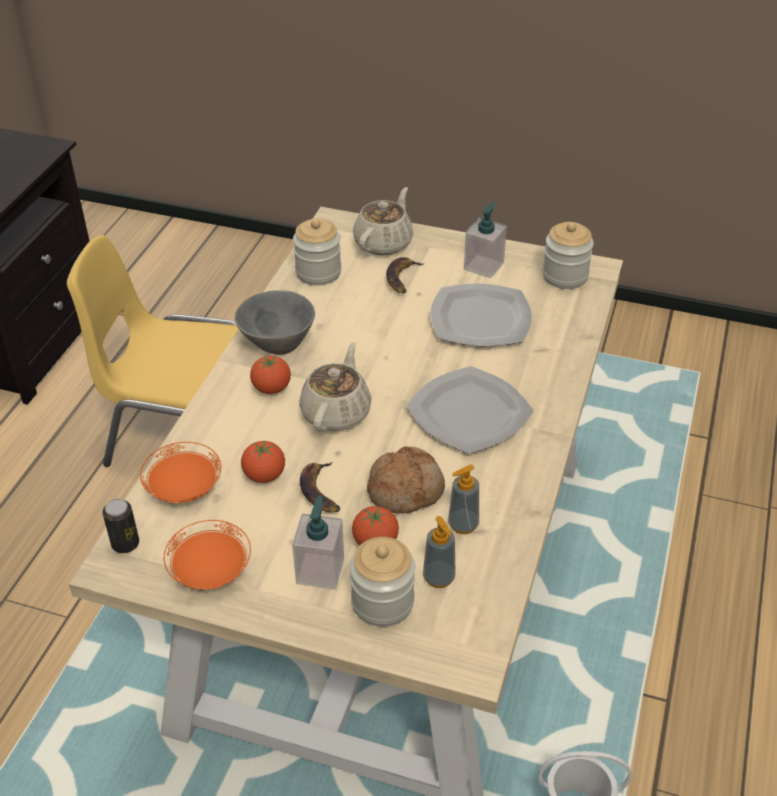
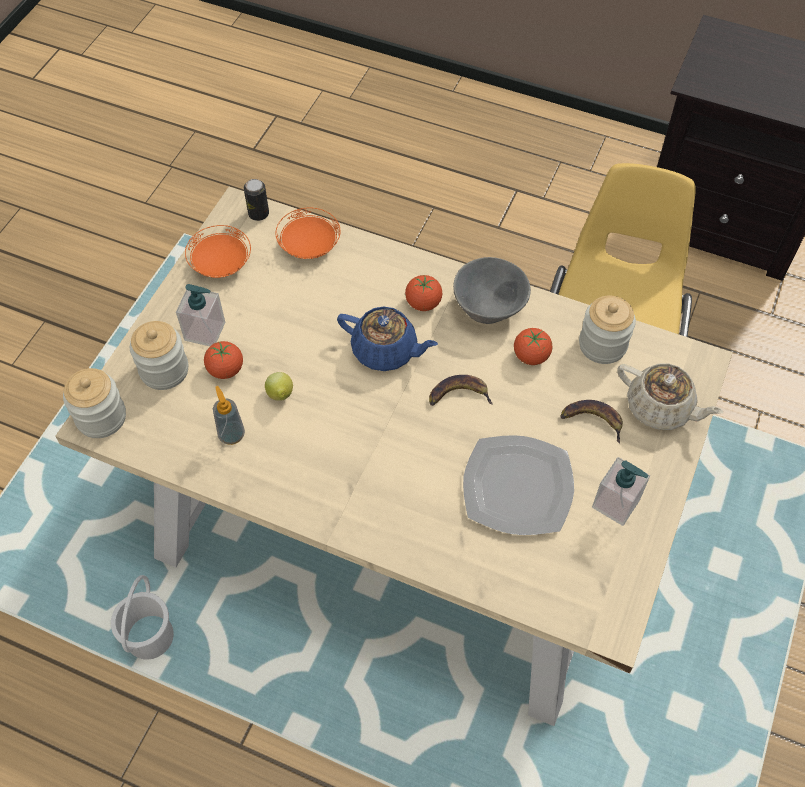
camera: 95 degrees right, 15 degrees up
tomato [241,441,285,483] -> tomato moved to [514,328,552,365]
beige teapot [299,342,372,432] -> blue teapot [337,306,438,371]
banana [300,462,340,512] -> banana moved to [429,375,493,406]
bread [367,446,445,514] -> lemon [265,372,293,401]
plate [406,366,534,454] -> none
soap dispenser [423,516,456,588] -> none
jar [542,222,594,289] -> jar moved to [63,368,126,438]

